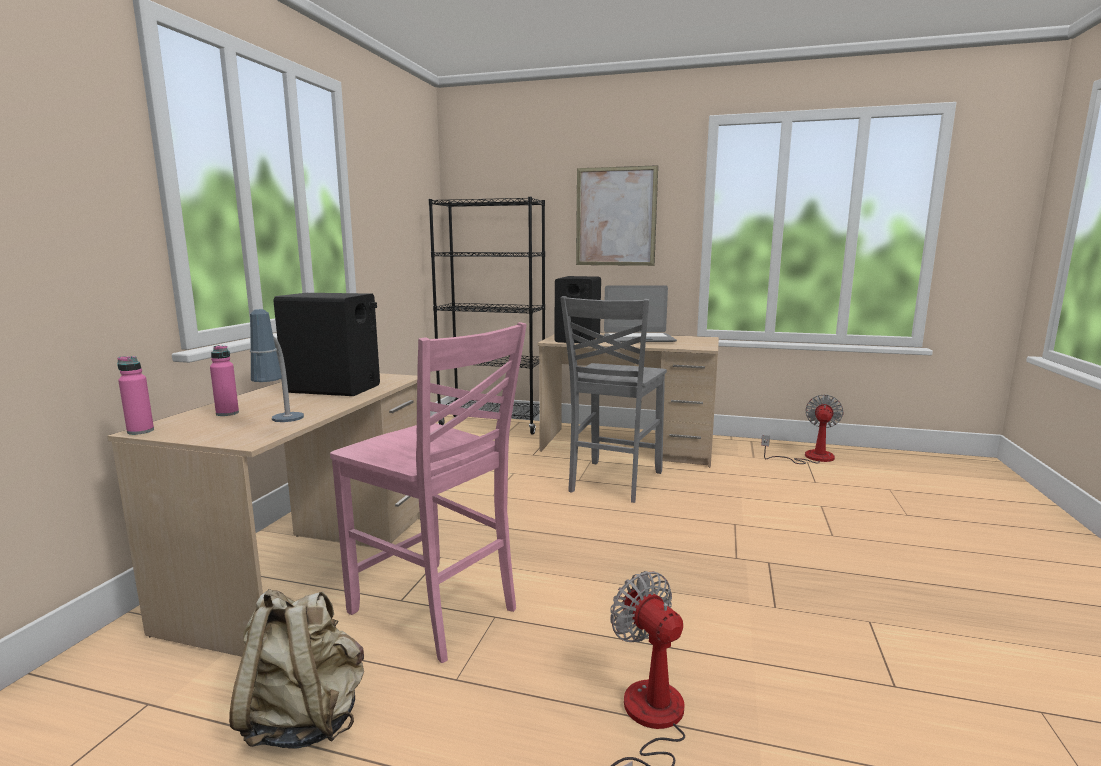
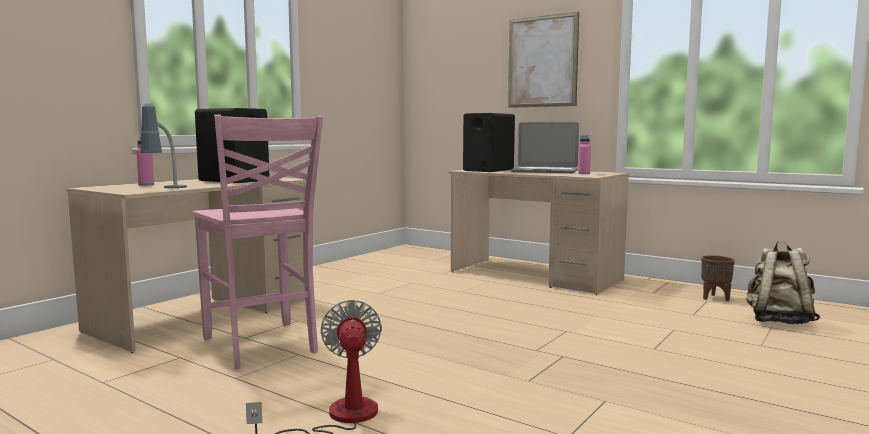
camera: 20 degrees right, 5 degrees down
pink bottle [117,356,154,435] -> pink bottle moved to [578,135,591,174]
beige backpack [229,589,364,749] -> beige backpack moved to [746,241,820,324]
black bookcase [429,197,545,435] -> none
grey chair [560,296,667,503] -> none
fan [761,394,844,464] -> brown planter [701,255,735,301]

